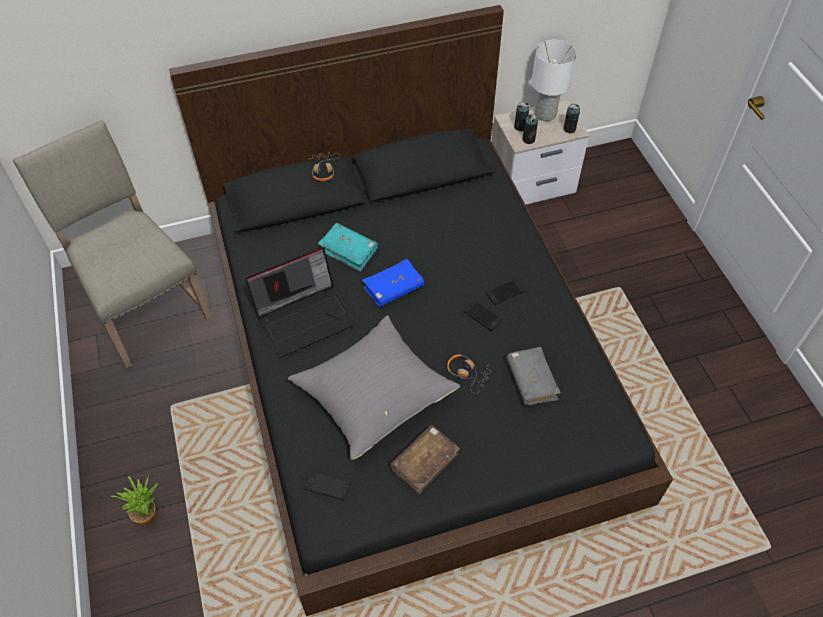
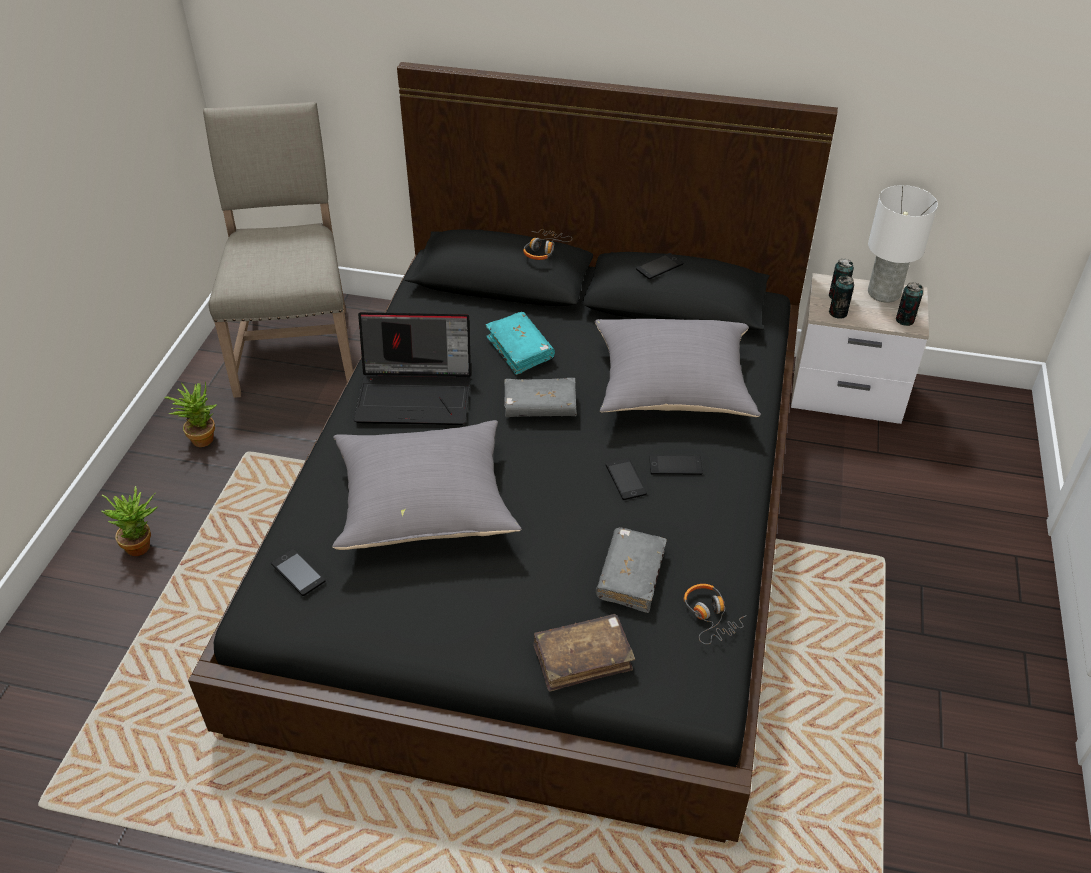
camera: 30 degrees right, 10 degrees down
blue book [362,259,424,307] -> grey book [504,378,577,417]
brown book [390,425,460,495] -> brown book moved to [534,614,635,692]
headphones [447,354,491,394] -> headphones moved to [684,584,747,644]
none -> potted plant [164,381,216,447]
none -> grey pillow [595,319,761,417]
none -> phone [636,253,683,279]

